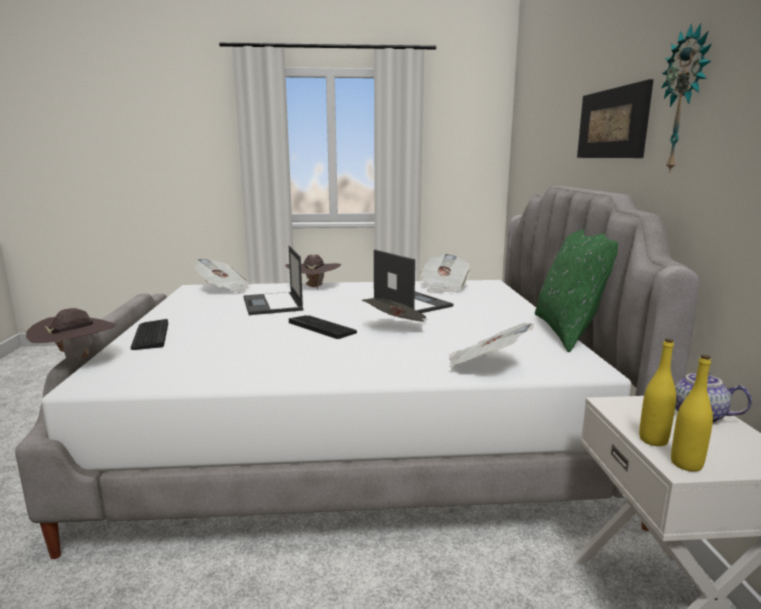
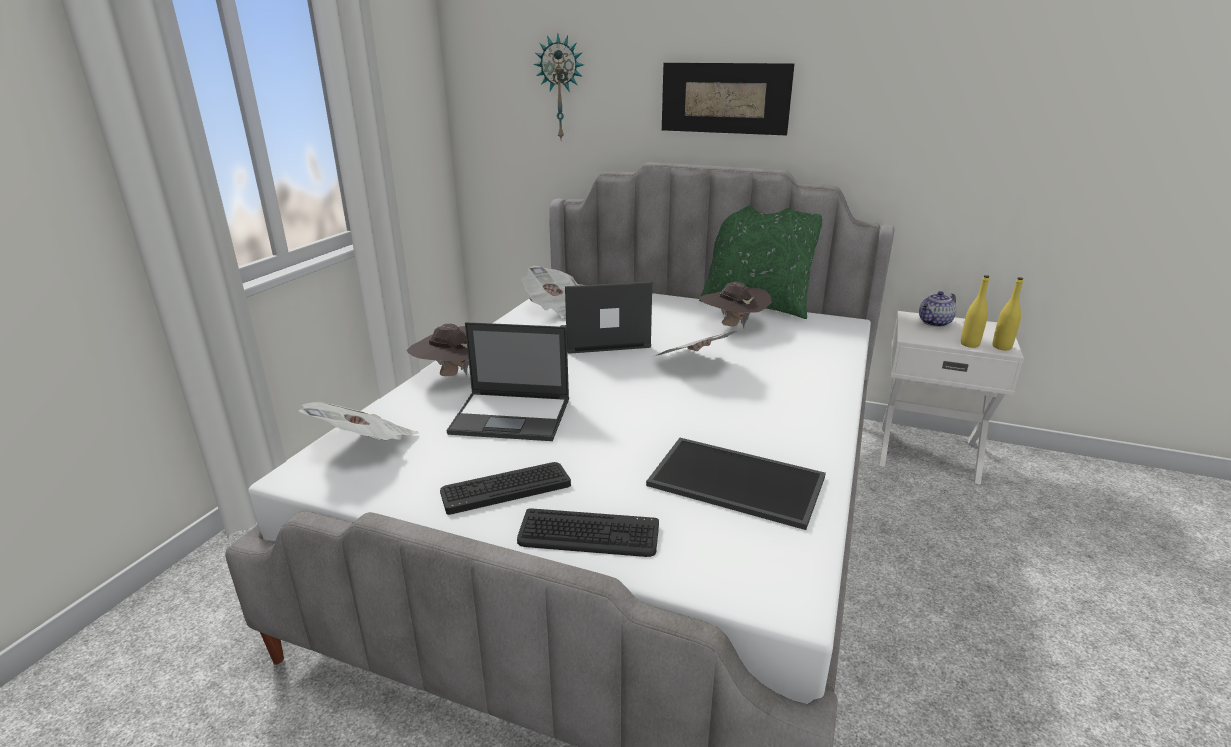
camera: 65 degrees left, 10 degrees up
brown hat [26,308,117,365] -> brown hat moved to [700,281,772,328]
keyboard [289,315,357,339] -> keyboard moved to [440,462,571,515]
newspaper [449,323,534,367] -> none
wall clock [662,23,712,173] -> wall clock moved to [534,34,584,139]
none -> tray [646,438,826,530]

